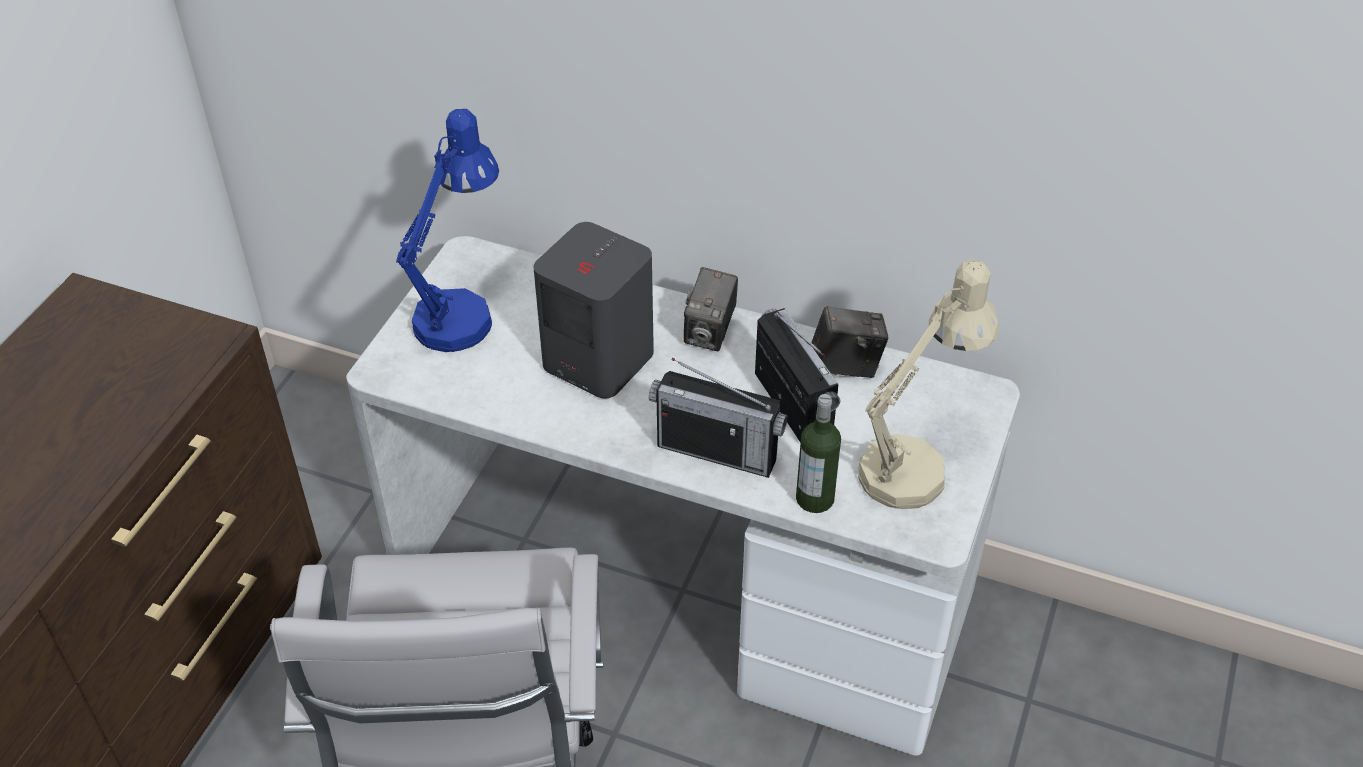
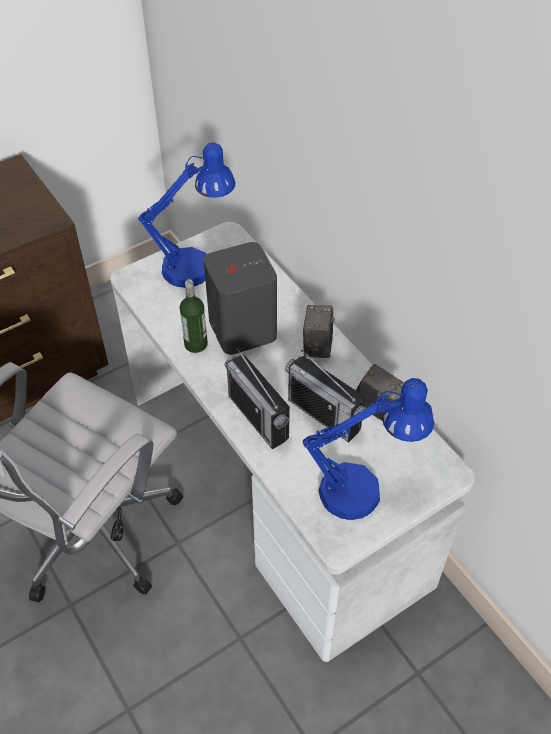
camera: 35 degrees right, 5 degrees up
camera [684,267,738,351] -> camera turned 135 degrees clockwise [303,305,335,358]
radio [755,308,840,443] -> radio turned 120 degrees clockwise [285,349,366,443]
bottle [796,394,841,513] -> bottle moved to [180,279,208,353]
beige table lamp [858,259,999,509] -> blue table lamp [303,378,434,520]

